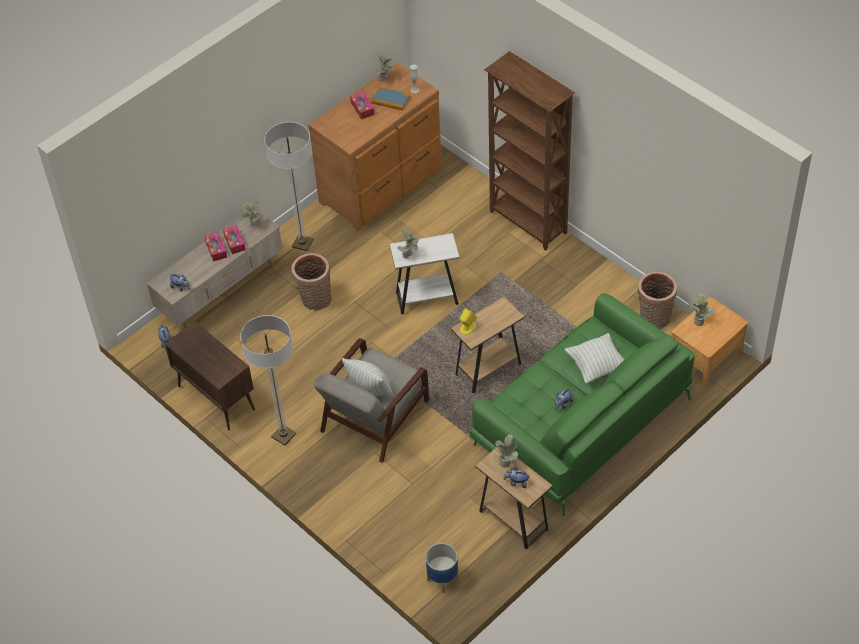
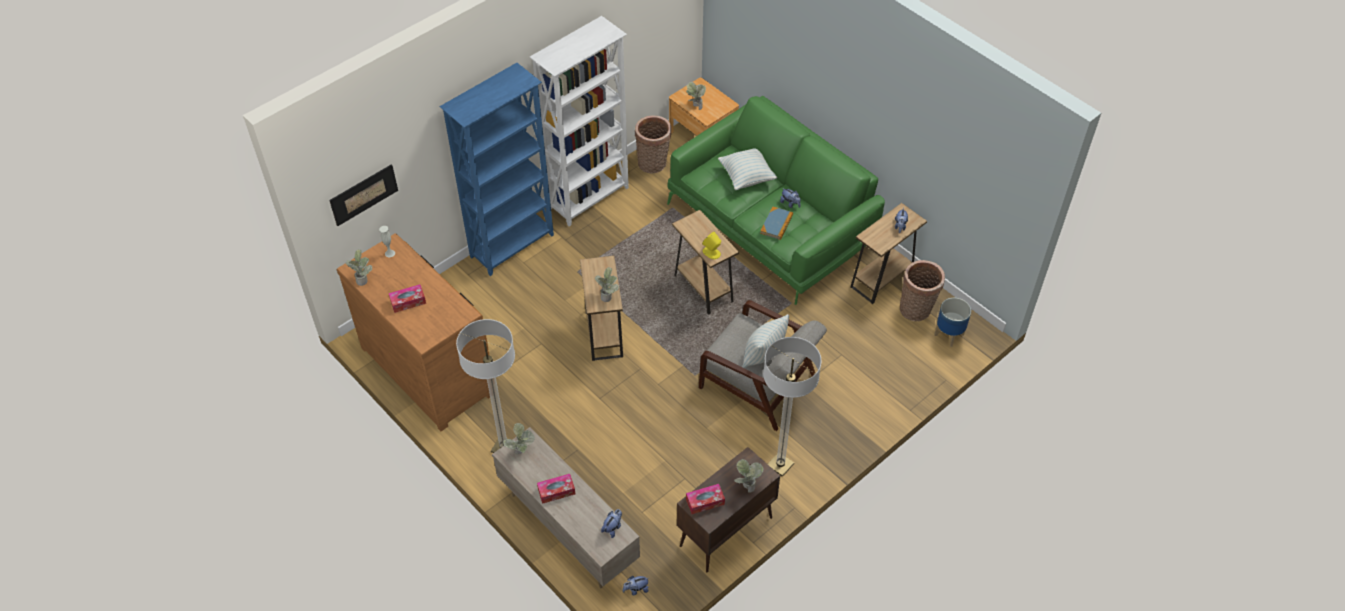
camera: 90 degrees left, 0 degrees up
tissue box [223,225,246,254] -> tissue box moved to [686,484,725,514]
basket [291,253,331,311] -> basket moved to [900,260,945,321]
book [371,87,410,110] -> book moved to [760,207,793,240]
white side table [390,233,459,314] -> brown side table [580,256,623,361]
brown bookcase [484,51,575,251] -> blue bookcase [439,63,554,276]
potted plant [495,434,518,467] -> potted plant moved to [734,459,764,492]
none -> picture [329,164,398,226]
none -> white bookcase [530,16,629,226]

